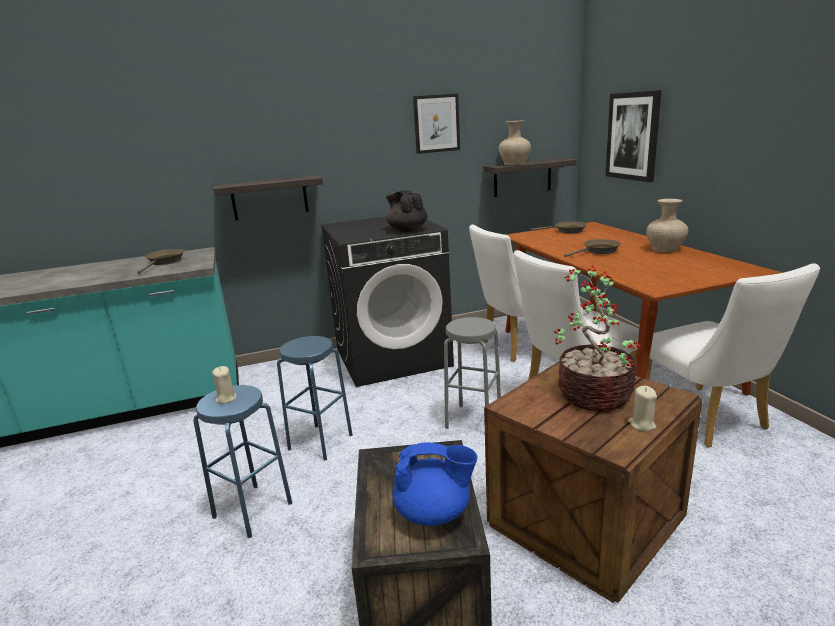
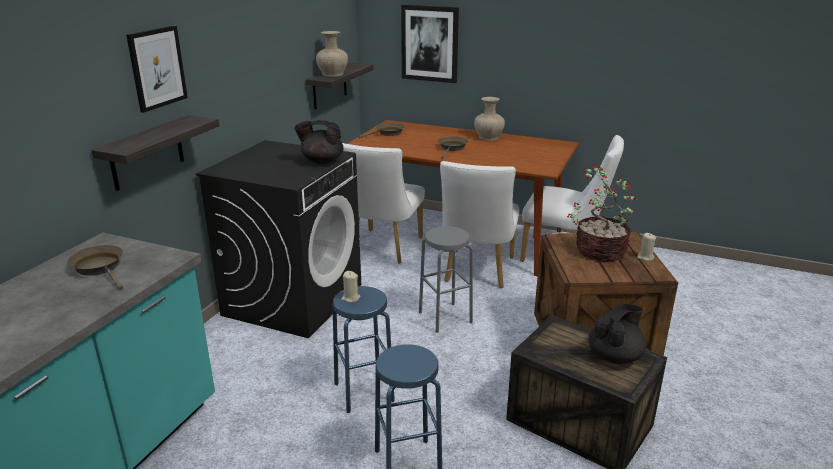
camera: 50 degrees left, 5 degrees up
beige candle [212,366,237,404] -> beige candle moved to [341,271,360,303]
blue teapot [392,442,477,526] -> black teapot [588,304,646,364]
picture [413,94,460,154] -> picture moved to [126,26,188,113]

